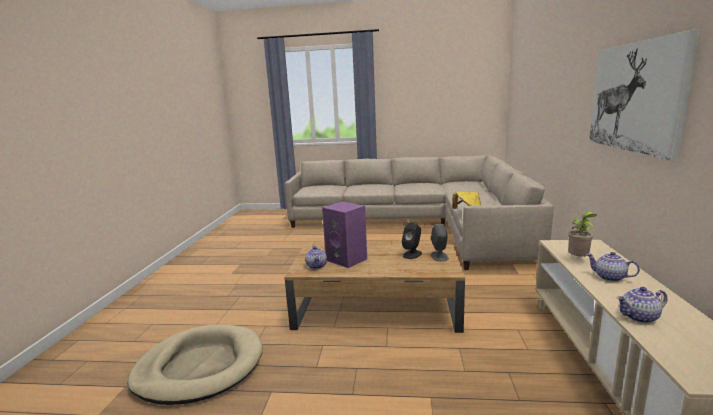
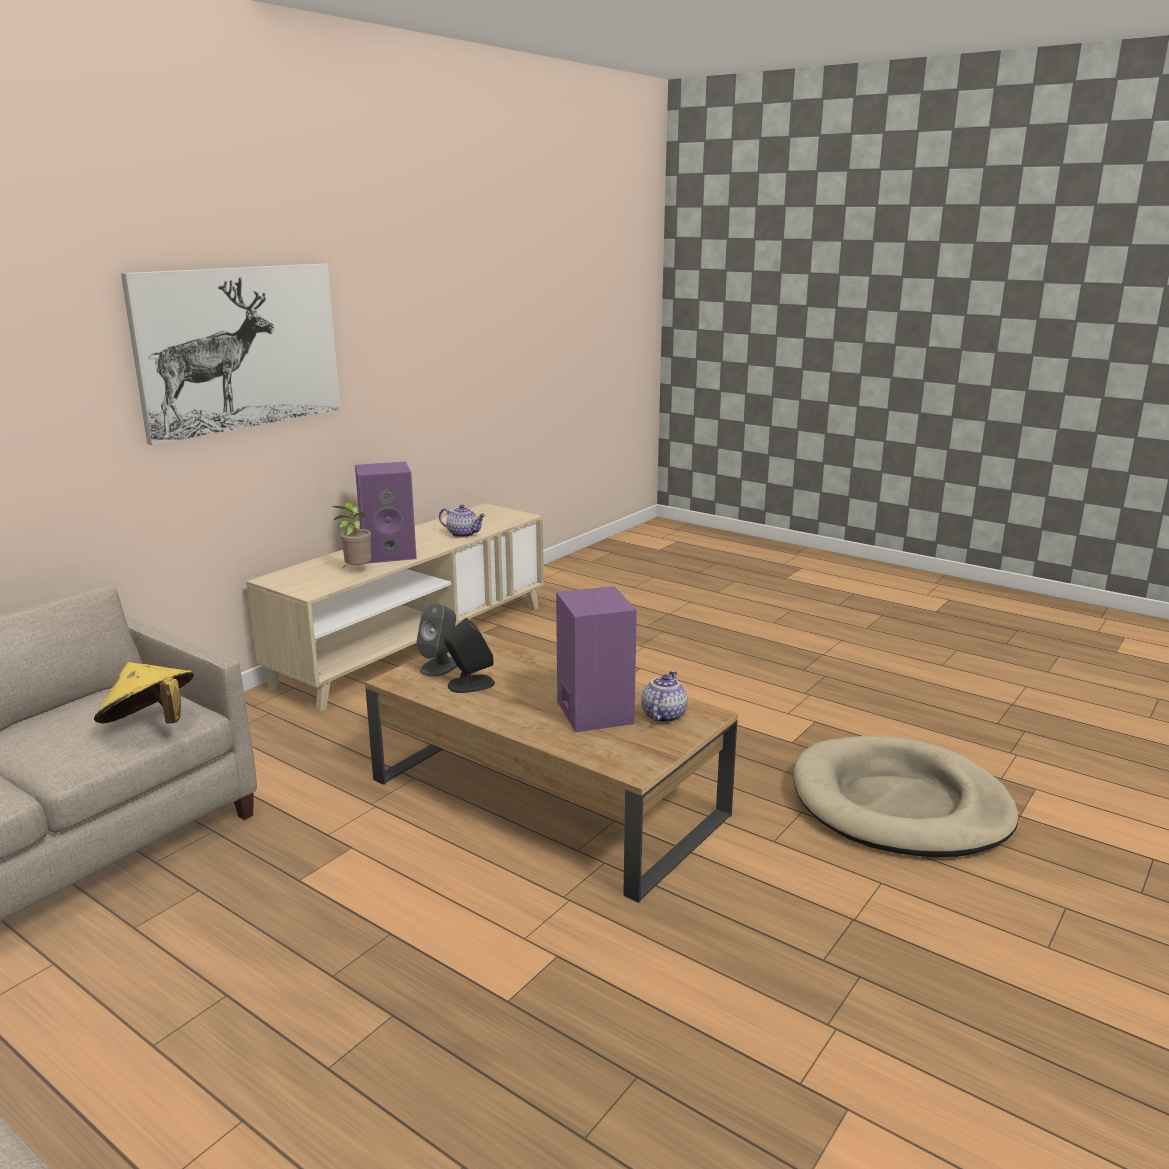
camera: 150 degrees left, 5 degrees up
teapot [586,252,640,282] -> purple speaker [355,461,417,564]

